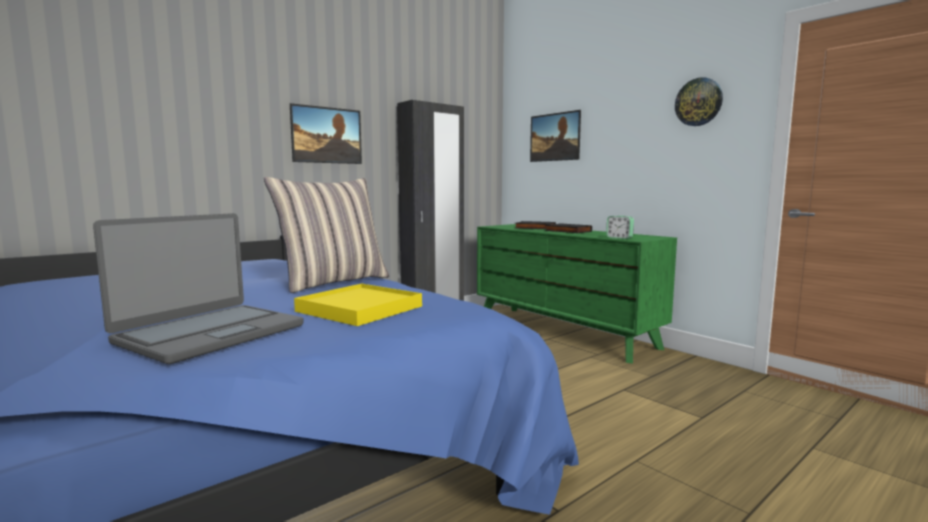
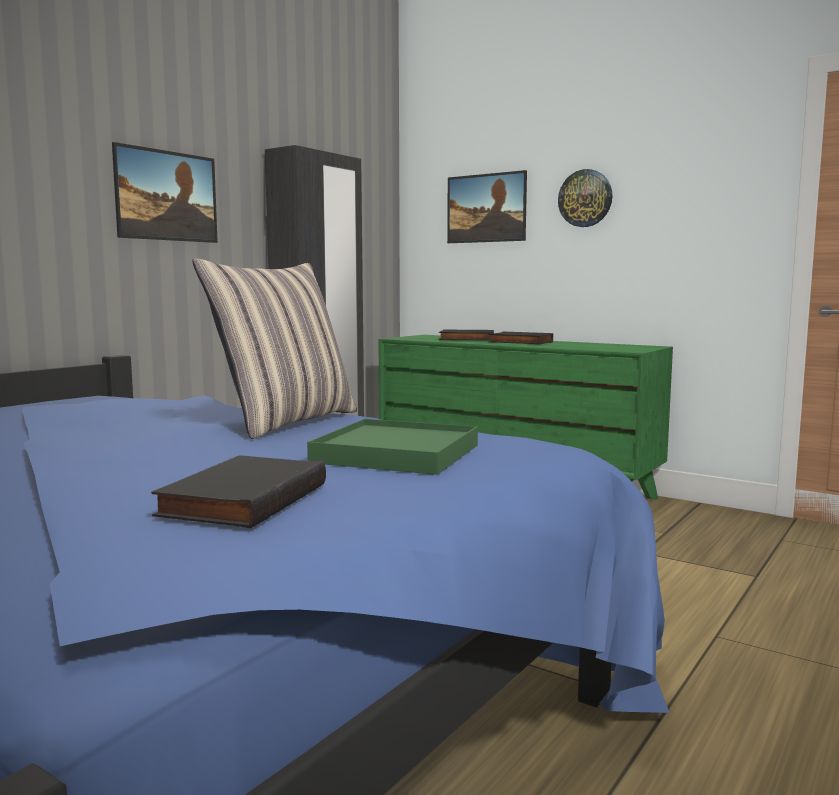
camera: 15 degrees left, 0 degrees up
laptop [93,213,304,364] -> black book [151,455,326,528]
yellow tray [294,284,422,326] -> green tray [307,419,478,475]
alarm clock [606,216,634,239] -> none
wall clock [675,77,723,126] -> wall clock moved to [558,169,612,227]

